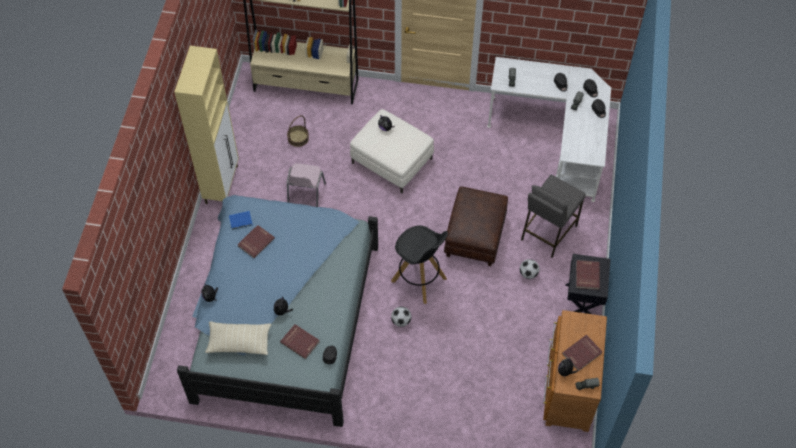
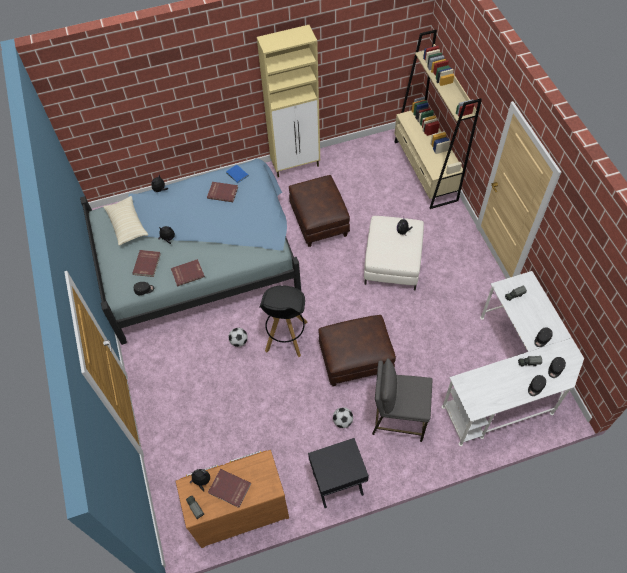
camera: 65 degrees right, 0 degrees up
basket [287,115,309,147] -> none
pink chair [287,163,326,207] -> brown ottoman [289,175,350,247]
red book [576,260,600,290] -> red book moved to [171,259,205,287]

